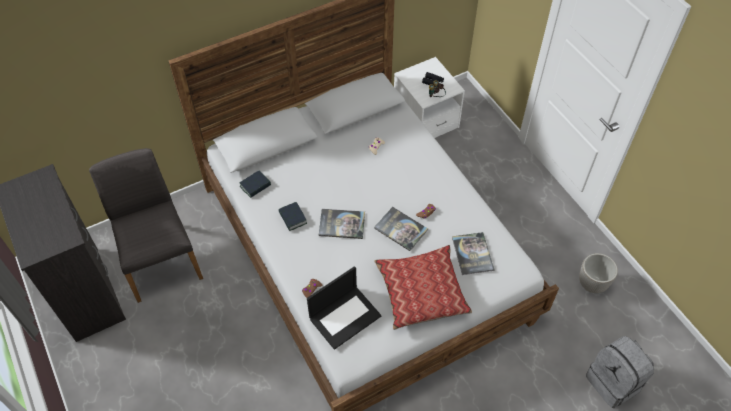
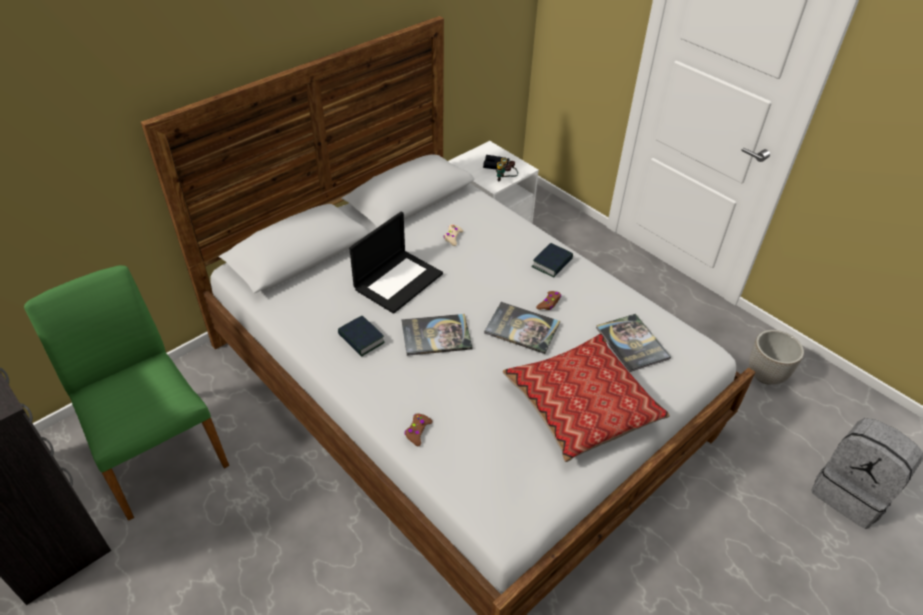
camera: 15 degrees left, 10 degrees down
grey chair [89,148,203,303] -> green chair [24,265,229,521]
book [240,170,271,198] -> book moved to [532,243,573,278]
laptop [307,266,381,350] -> laptop moved to [349,211,443,314]

